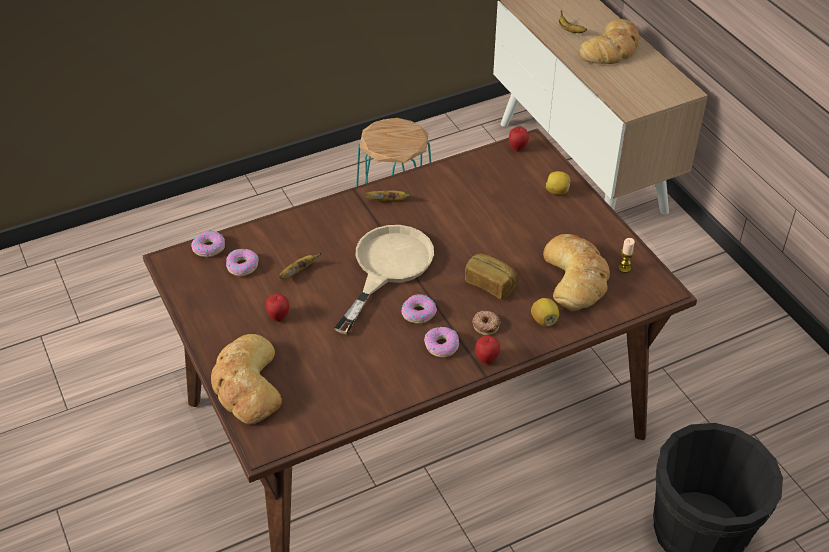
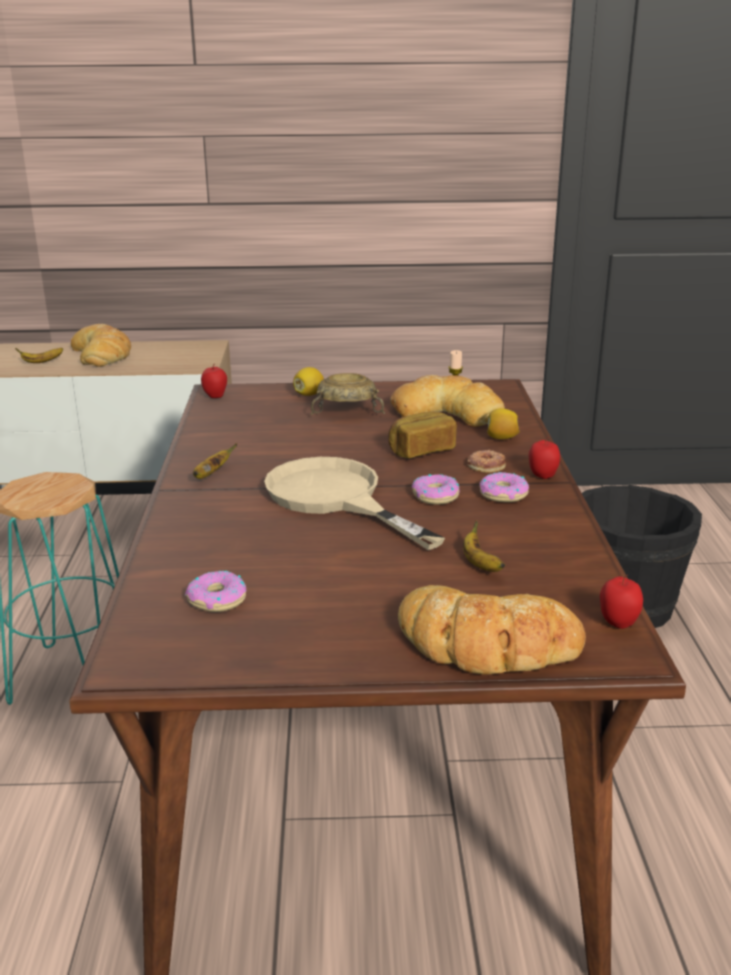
camera: 65 degrees left, 20 degrees down
donut [191,231,225,257] -> none
apple [266,293,289,322] -> apple moved to [600,575,643,629]
banana [279,252,321,279] -> banana moved to [463,520,505,572]
none -> beige bowl [310,373,385,415]

